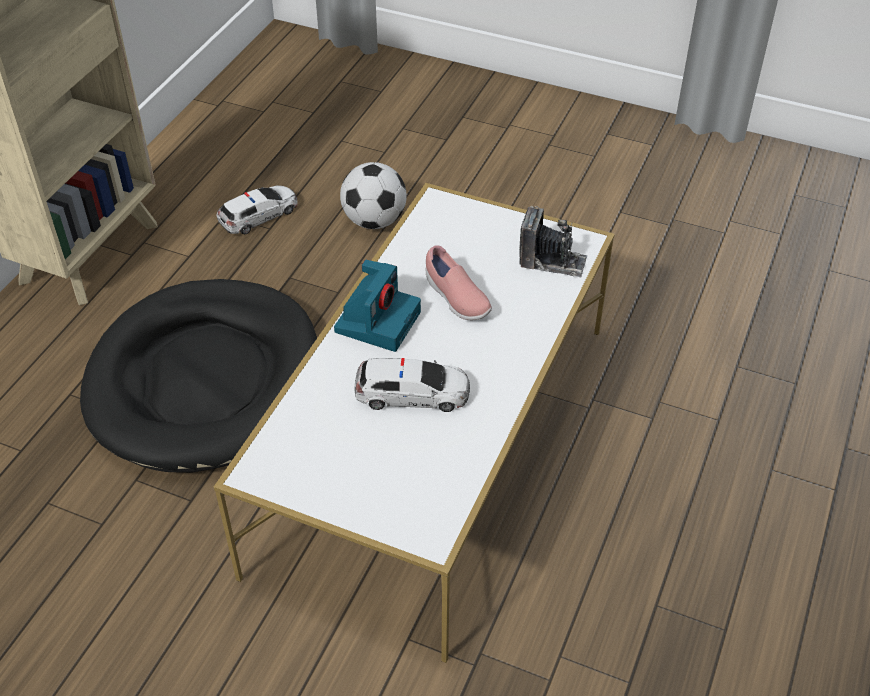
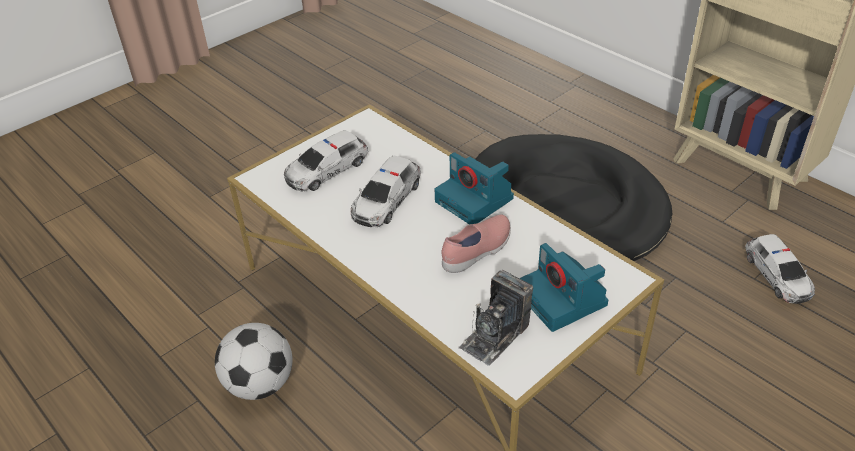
camera: 115 degrees right, 5 degrees down
football [340,162,407,229] -> football moved to [215,323,293,400]
pink shoe [426,245,492,320] -> pink shoe turned 150 degrees clockwise [442,215,511,273]
none -> toy car [284,130,368,191]
none -> camera [519,243,608,332]

